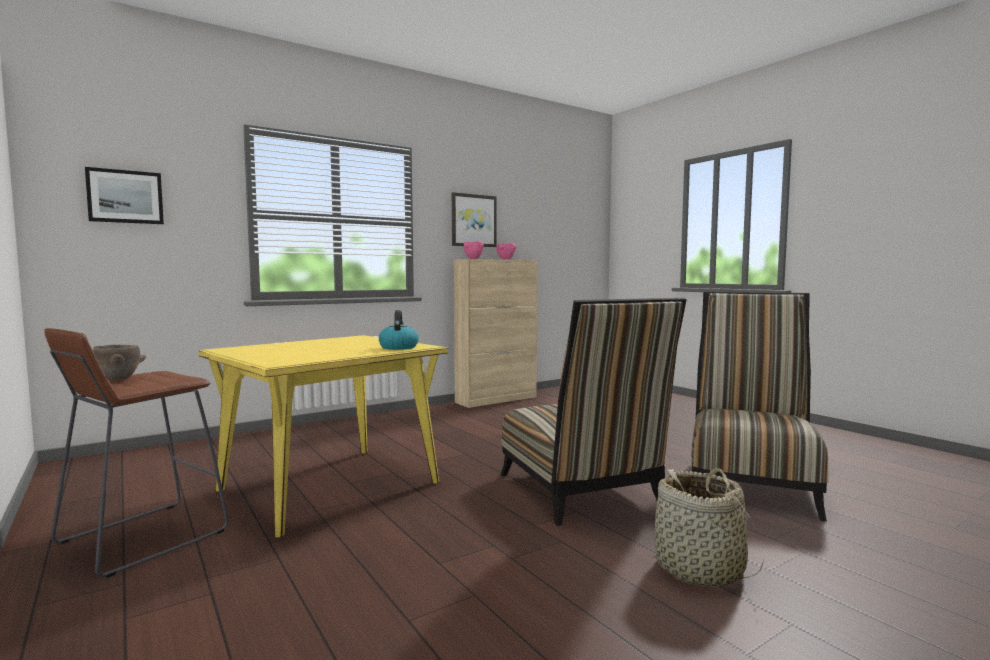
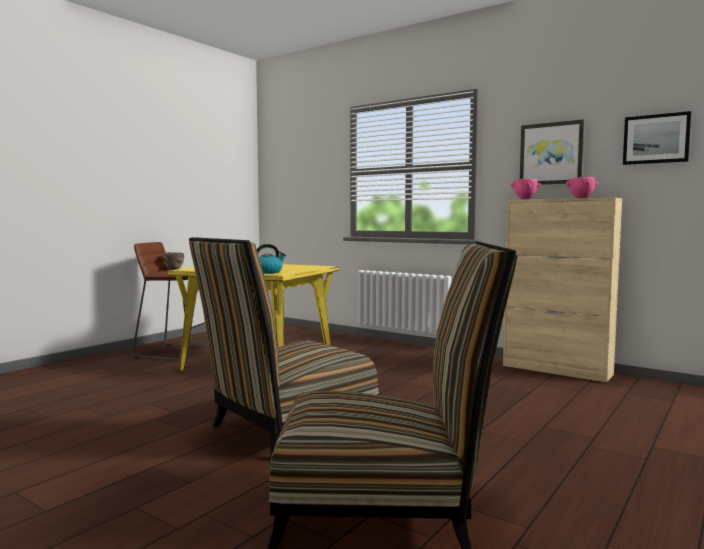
camera: 70 degrees right, 0 degrees up
picture [85,167,164,224] -> picture moved to [623,111,691,165]
basket [653,468,764,587] -> none

